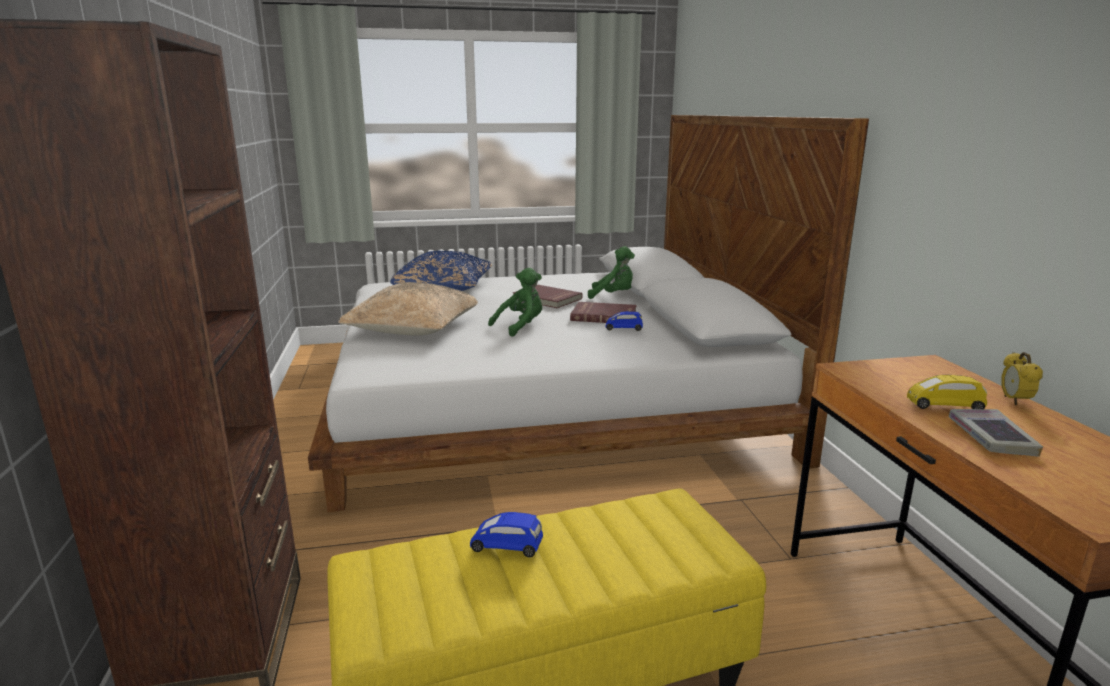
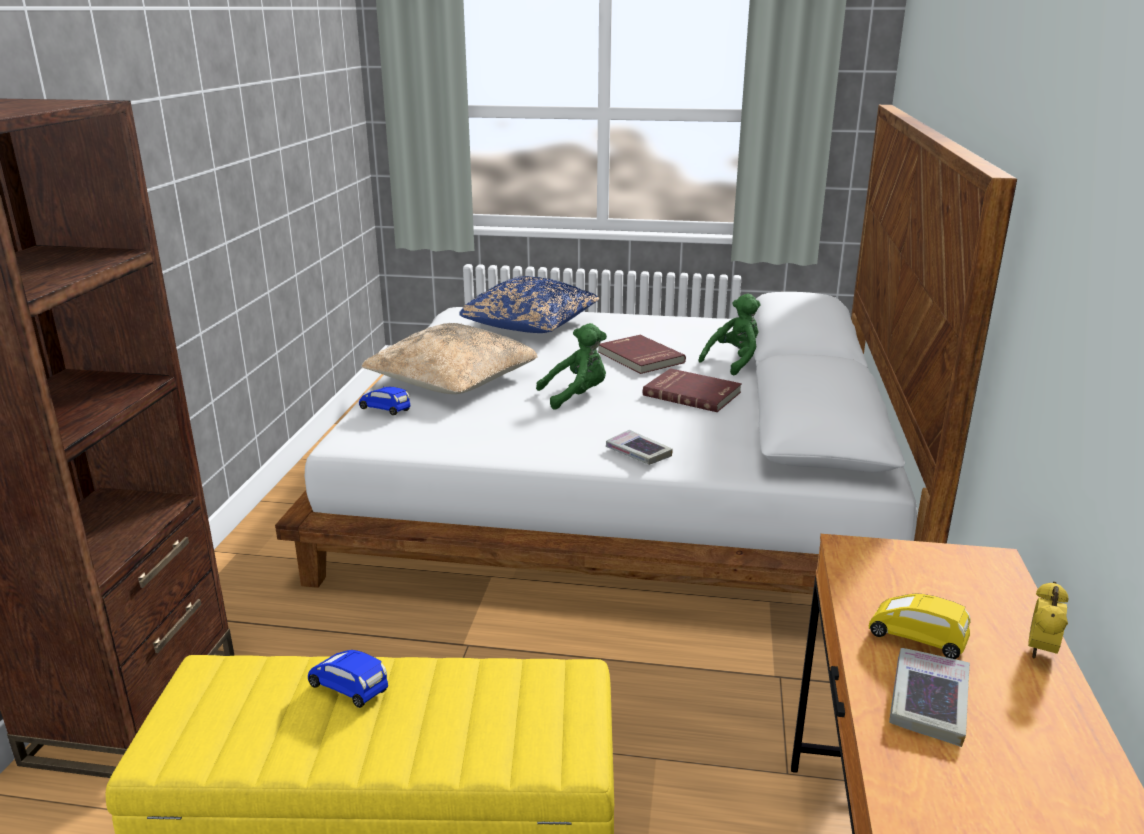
camera: 20 degrees right, 5 degrees up
green plush toy [588,246,635,299] -> green plush toy turned 75 degrees counterclockwise [699,294,761,376]
blue toy car [606,311,643,331] -> blue toy car moved to [359,387,410,415]
none -> book [606,430,673,465]

